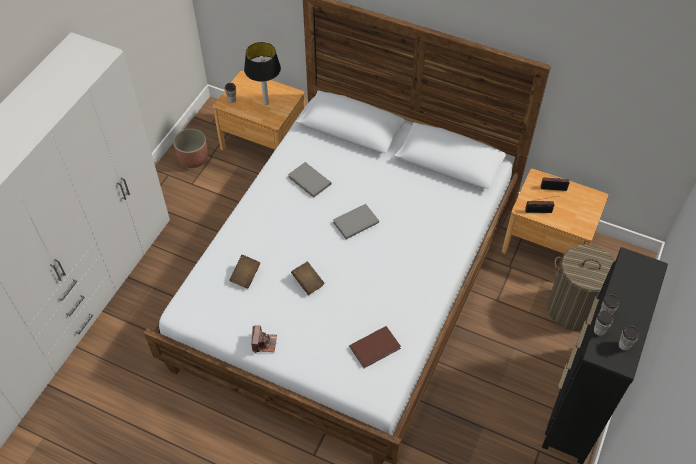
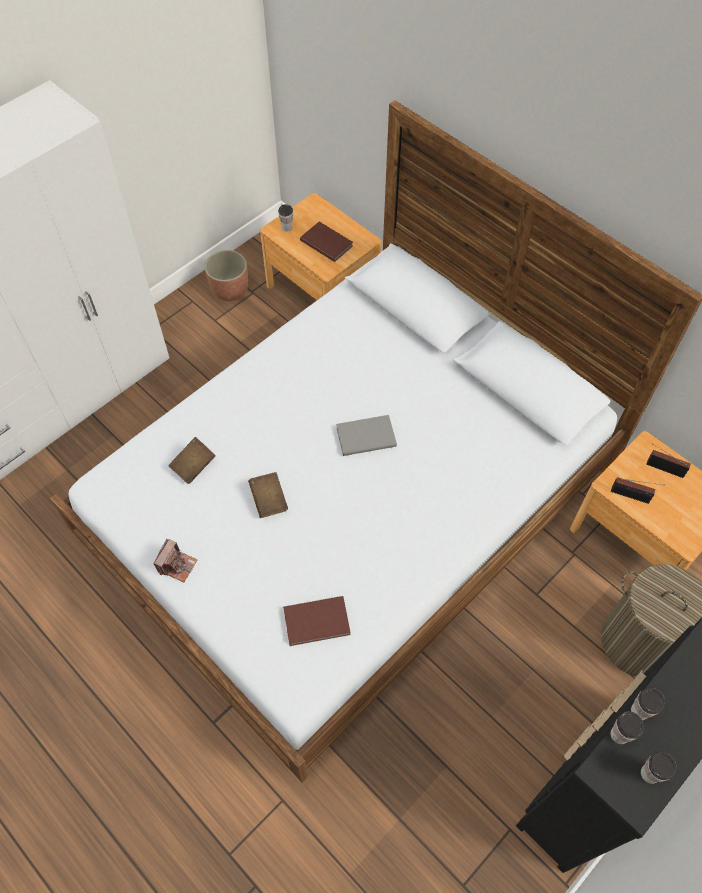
camera: 20 degrees right, 5 degrees up
table lamp [244,42,281,105] -> brown book [300,221,353,262]
grey book [288,162,332,198] -> none

